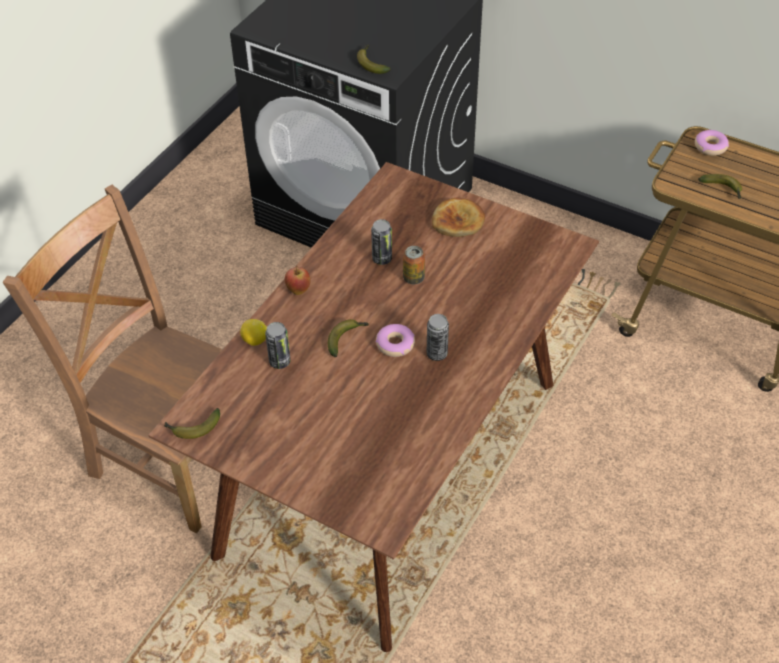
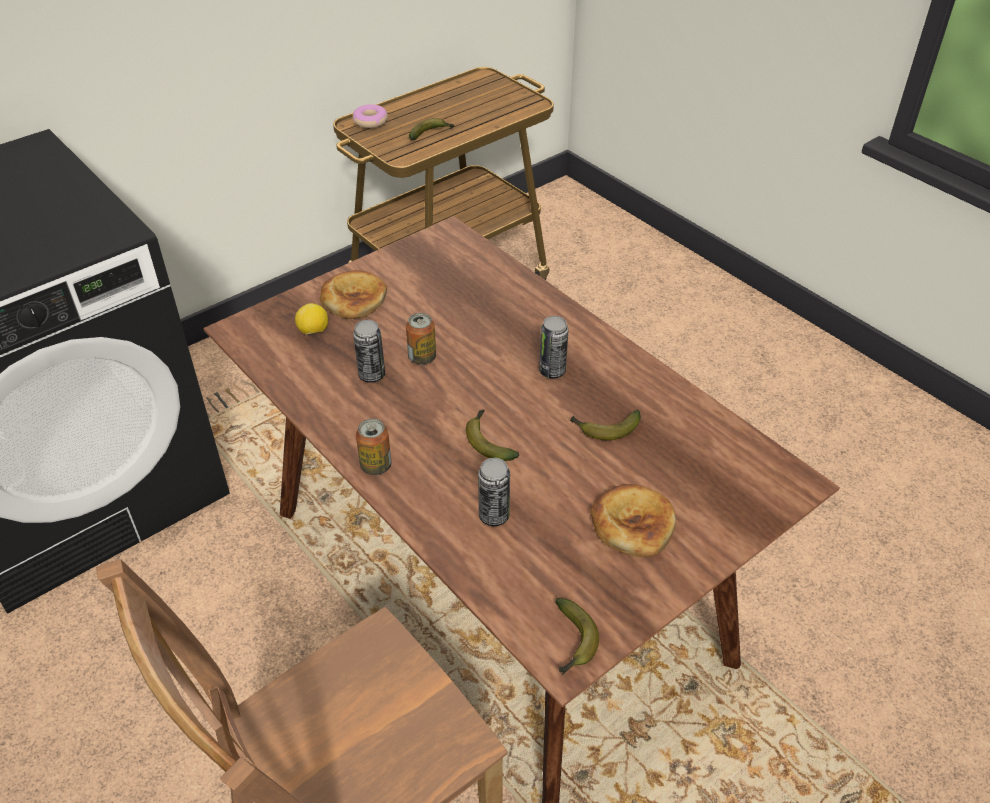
camera: 70 degrees left, 5 degrees down
lemon [240,319,267,346] -> lemon moved to [295,303,328,335]
apple [285,266,310,295] -> can [356,419,391,475]
banana [357,45,391,74] -> banana moved to [570,410,641,440]
donut [375,324,415,357] -> none
none -> bread [590,484,676,557]

